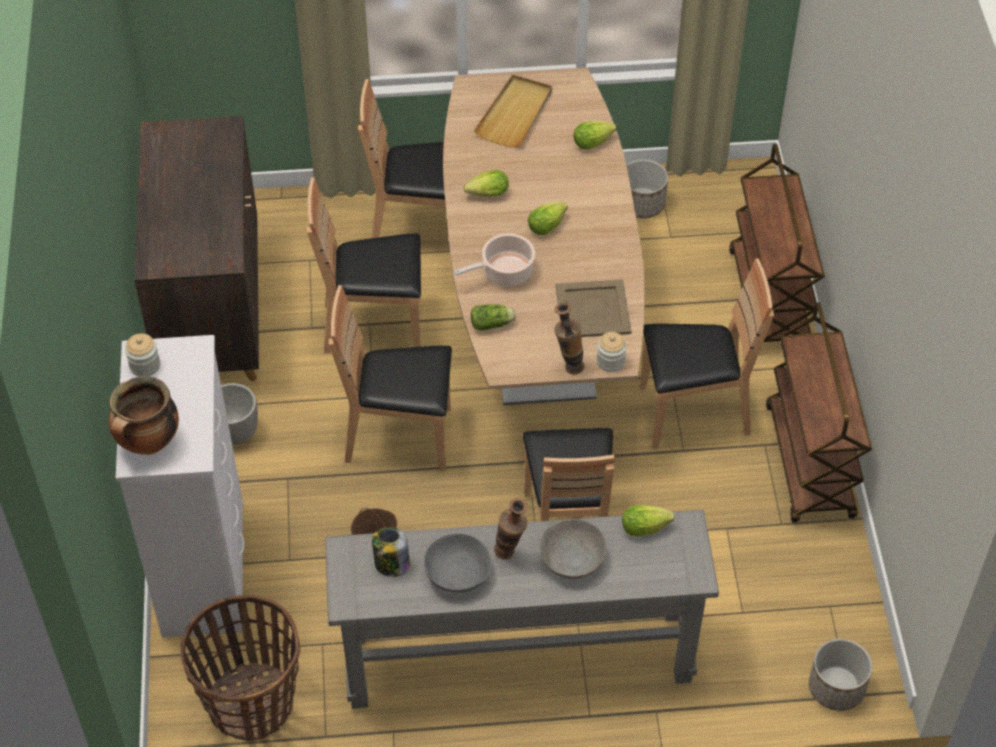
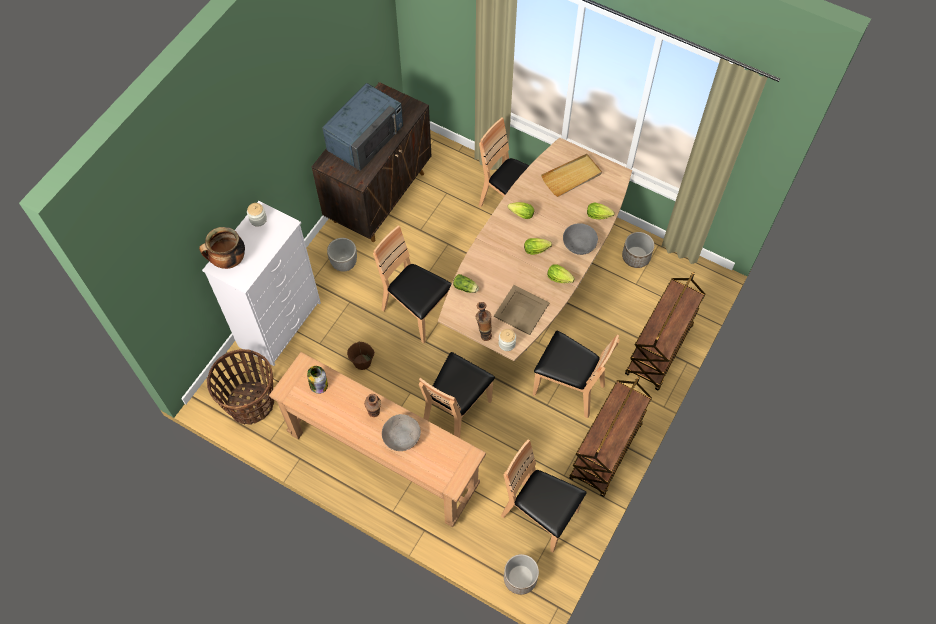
camera: 35 degrees right, 10 degrees up
brown chair [307,177,421,354] -> brown chair moved to [501,440,587,553]
grey console table [325,510,719,709] -> brown console table [269,352,486,527]
grey bowl [424,534,492,593] -> grey bowl moved to [563,223,598,255]
cooking pot [454,233,535,287] -> none
lettuce [622,505,675,537] -> lettuce moved to [547,264,575,283]
none -> blue microwave [322,83,403,171]

